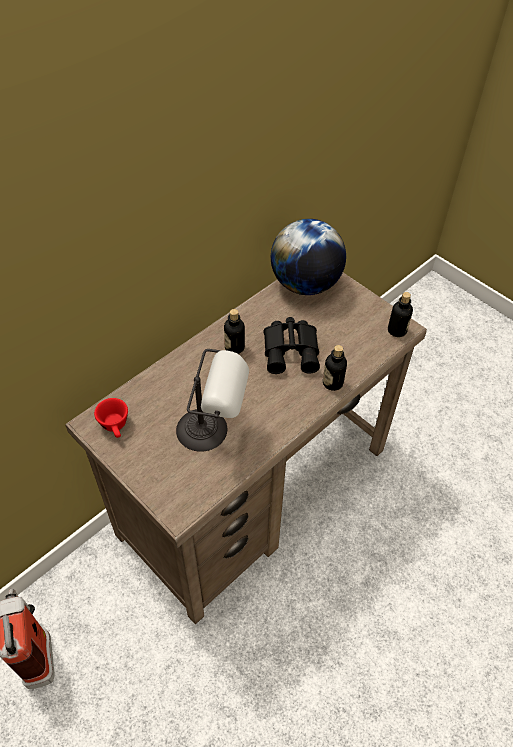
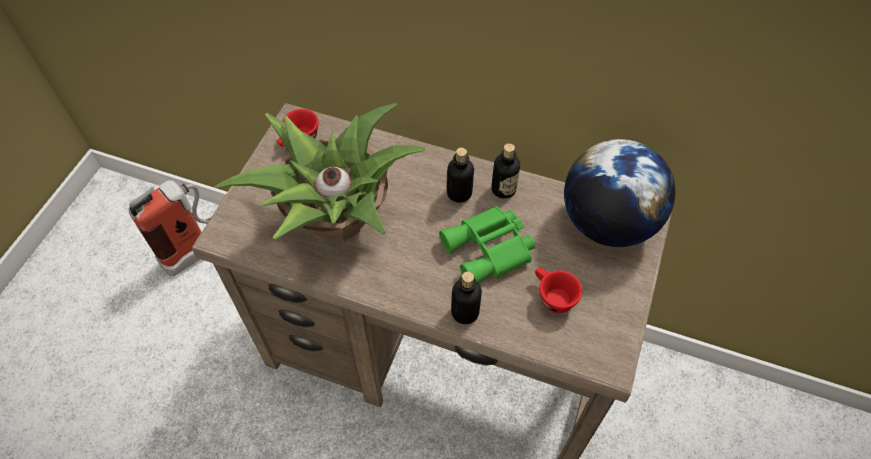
camera: 65 degrees right, 5 degrees up
table lamp [176,349,249,452] -> potted plant [215,103,425,242]
black binoculars [264,317,320,374] -> green binoculars [439,206,535,283]
bottle [388,292,413,337] -> bottle moved to [491,143,520,199]
none -> red cup [535,268,582,313]

